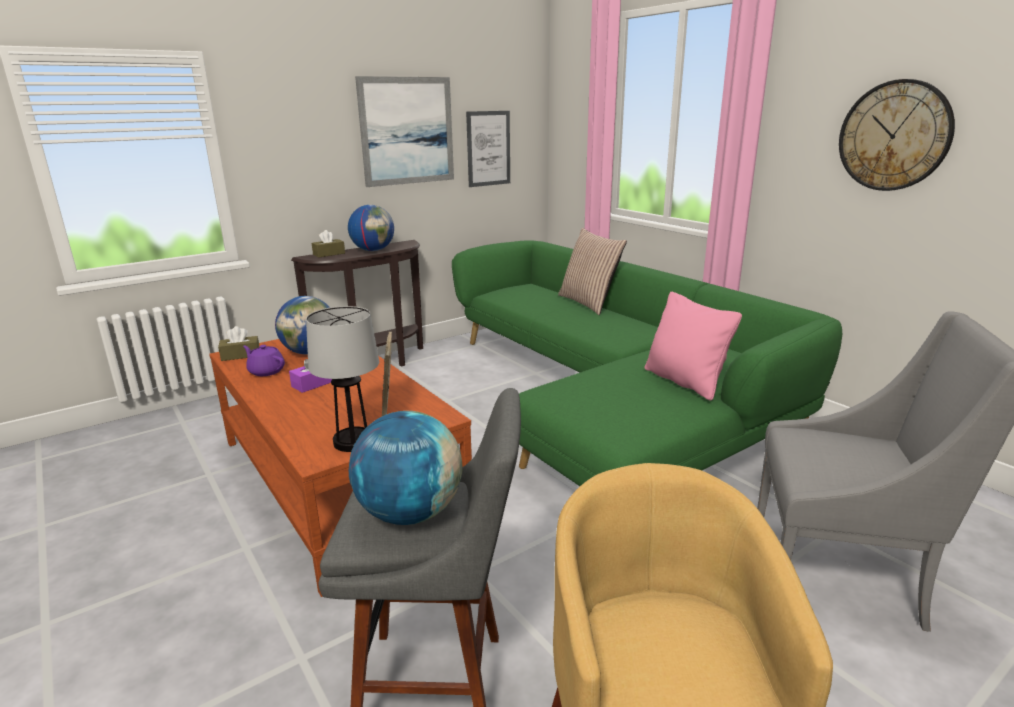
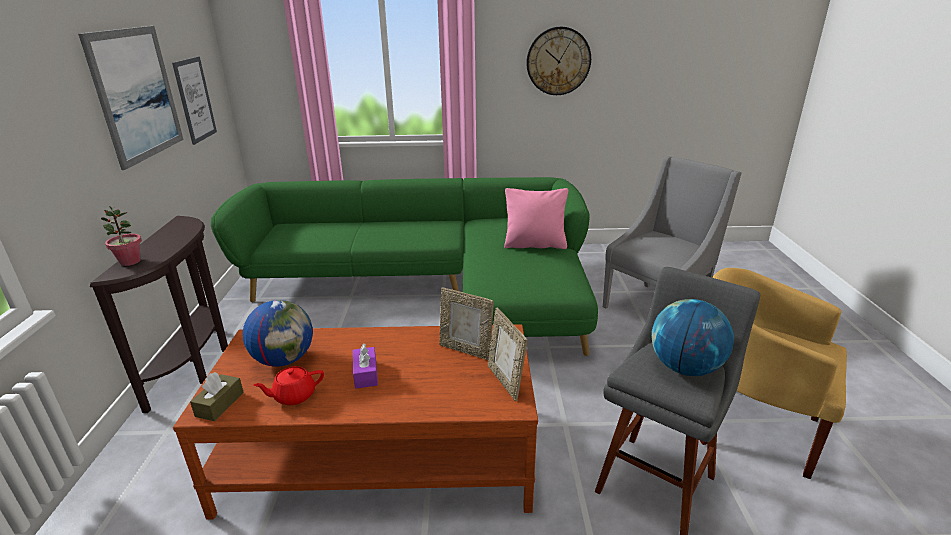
camera: 55 degrees left, 5 degrees up
purple teapot [243,345,285,376] -> red teapot [253,366,324,405]
table lamp [306,306,379,452] -> picture frame [488,308,527,401]
brown tissue box [312,230,345,257] -> potted plant [101,206,142,266]
globe [348,205,394,251] -> none
pillow [558,228,627,315] -> none

